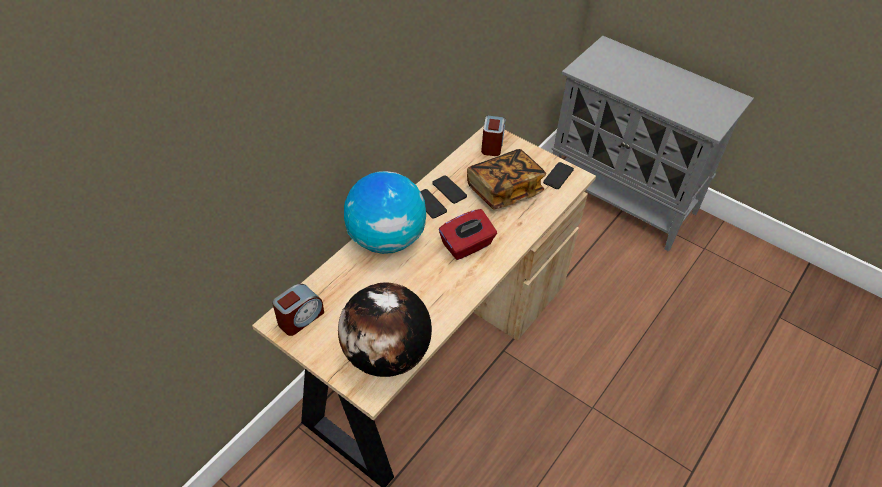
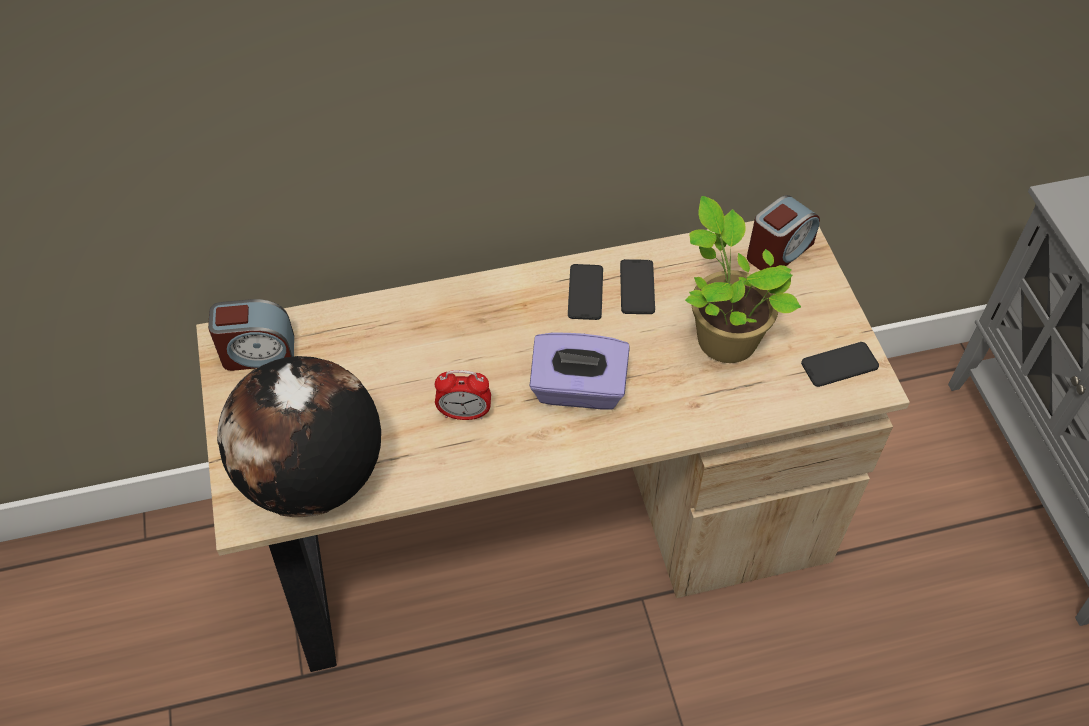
camera: 40 degrees right, 5 degrees up
globe [344,171,426,254] -> none
red tissue box [439,209,497,260] -> purple tissue box [530,333,630,409]
book [467,149,546,209] -> potted plant [685,196,801,363]
none -> alarm clock [435,370,491,420]

